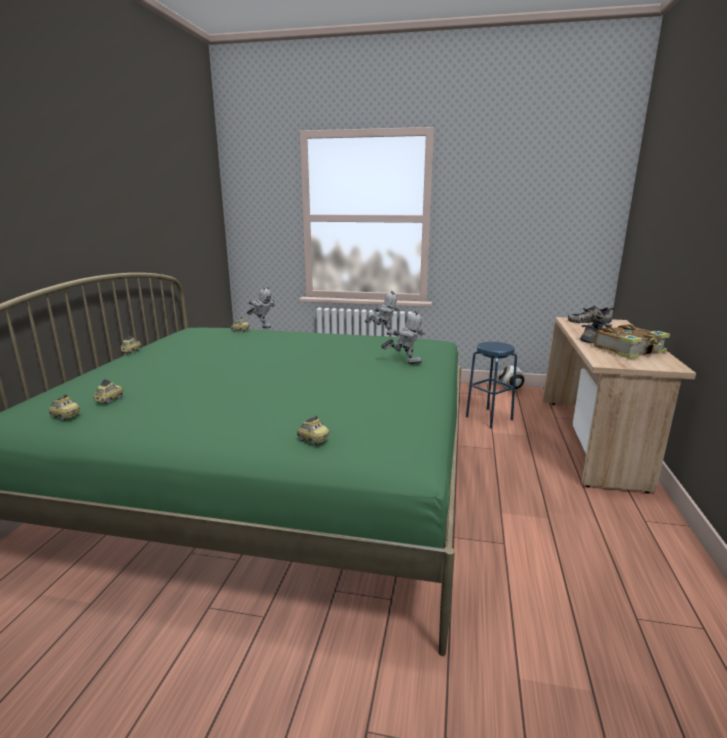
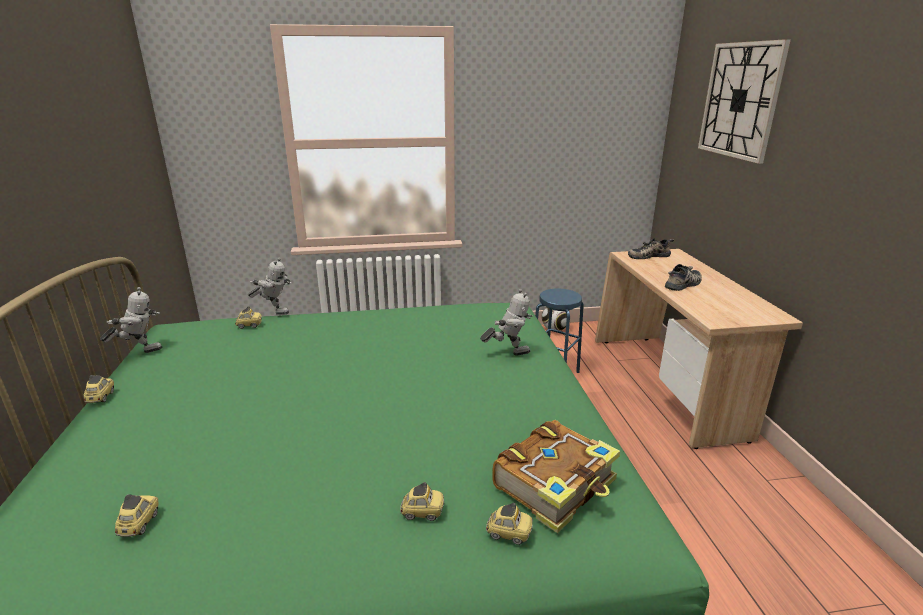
camera: 20 degrees left, 5 degrees up
toy car [49,394,80,421] -> toy car moved to [400,482,444,521]
toy robot [365,291,400,335] -> toy robot moved to [100,287,162,353]
book [594,324,670,359] -> book moved to [492,420,620,533]
none -> wall clock [698,39,791,164]

